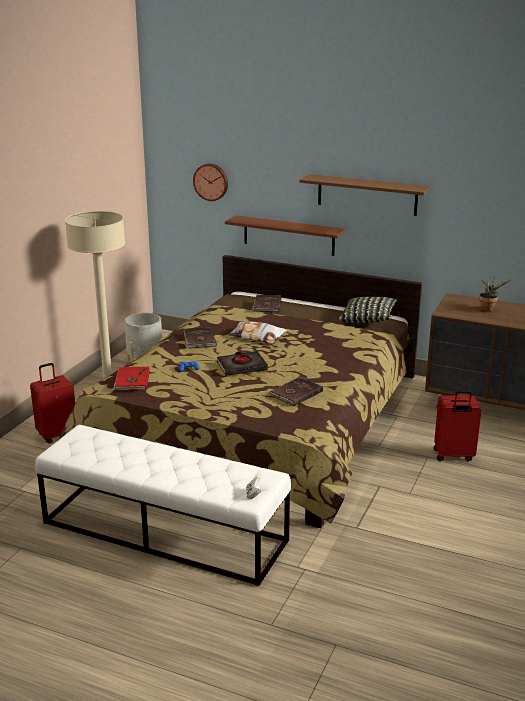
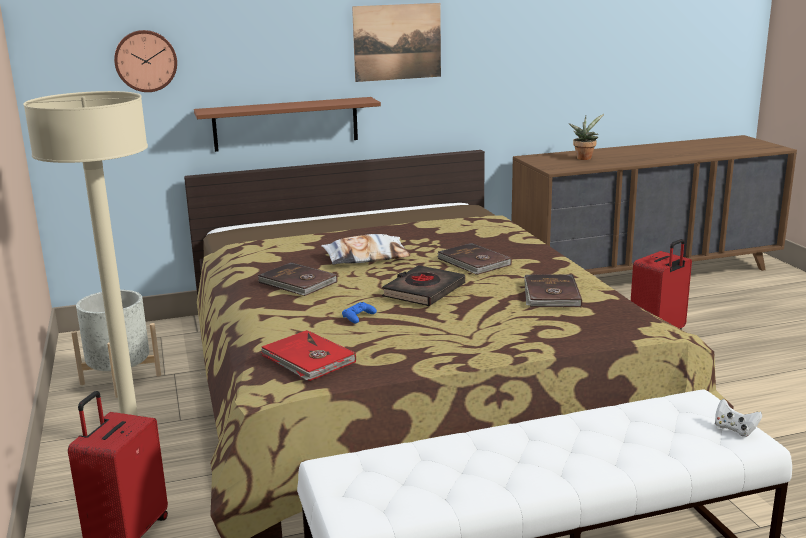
camera: 40 degrees left, 5 degrees down
brown book [252,295,281,312] -> brown book moved to [437,243,512,275]
brown shelf [300,174,430,216] -> picture [352,3,441,82]
pillow [339,297,397,323] -> none

